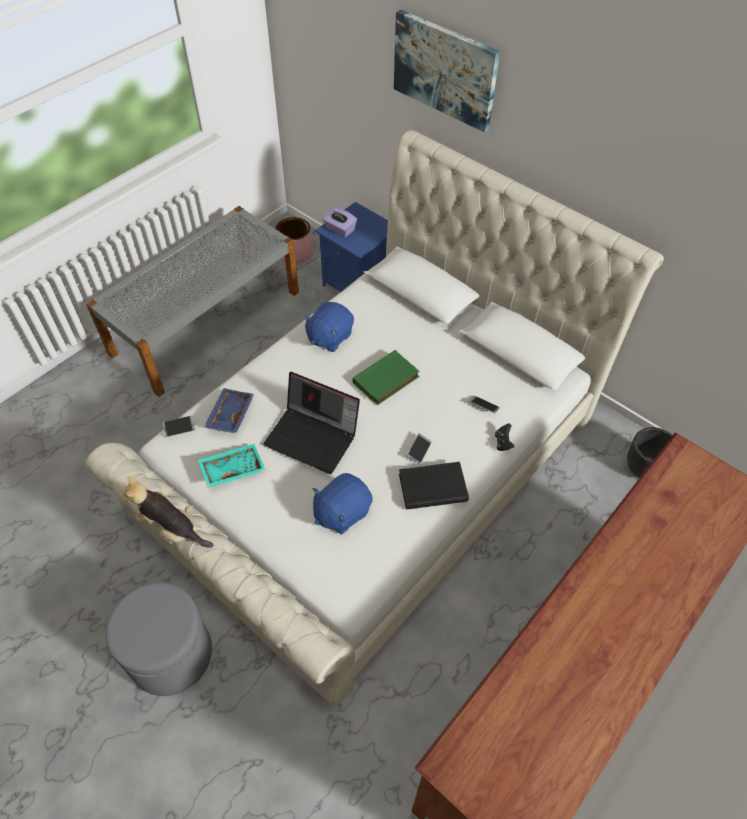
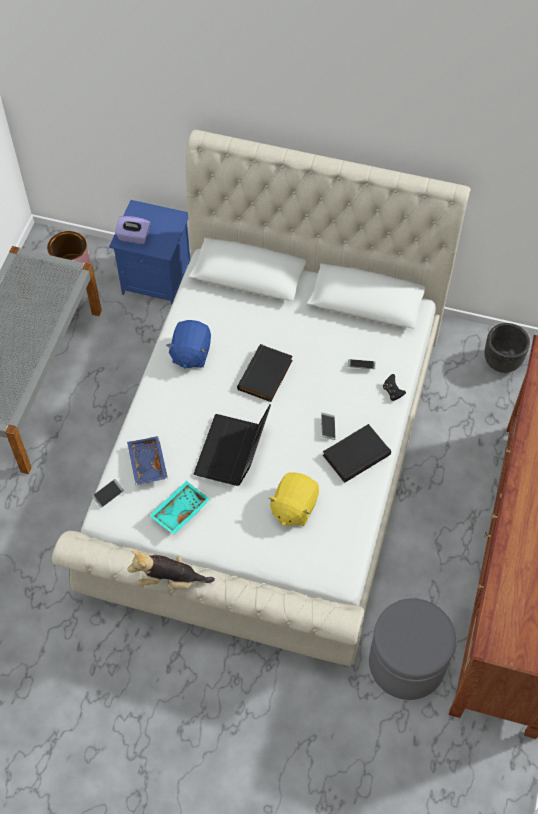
camera: 25 degrees left, 5 degrees up
grey ottoman [105,582,212,696] -> grey ottoman moved to [369,598,456,700]
laptop [263,372,360,474] -> laptop turned 105 degrees clockwise [194,404,271,486]
blue plush toy [313,473,373,535] -> yellow plush toy [268,472,319,526]
green book [352,350,420,405] -> black book [237,344,293,402]
picture [394,9,500,133] -> none

